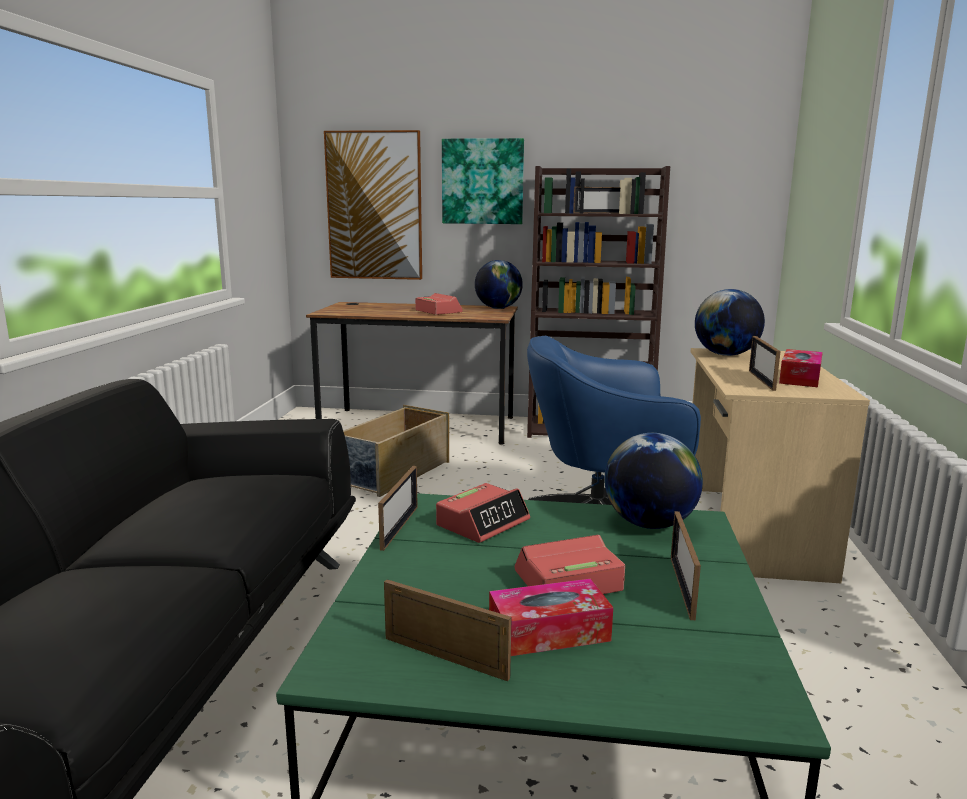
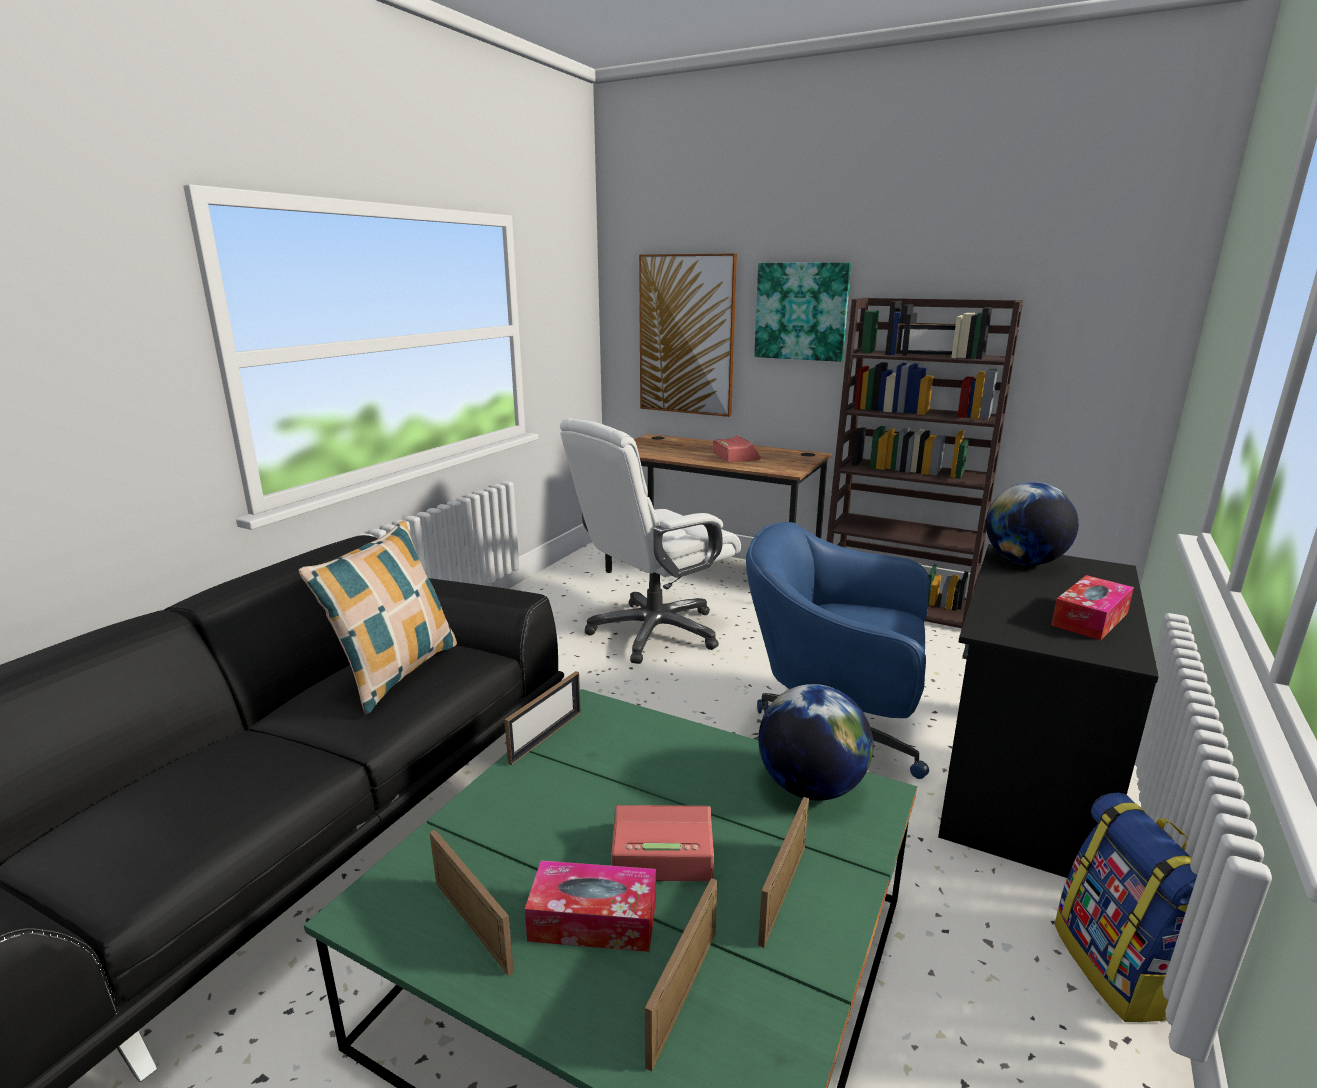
camera: 20 degrees right, 5 degrees up
beige storage box [343,405,449,497] -> white office chair [560,418,741,664]
alarm clock [436,483,530,543] -> none
globe [475,260,523,309] -> none
beige desk [691,348,870,583] -> black desk [938,544,1159,878]
picture frame [749,336,781,391] -> picture frame moved to [645,878,717,1072]
none -> pillow [298,521,457,714]
none -> backpack [1054,793,1197,1022]

